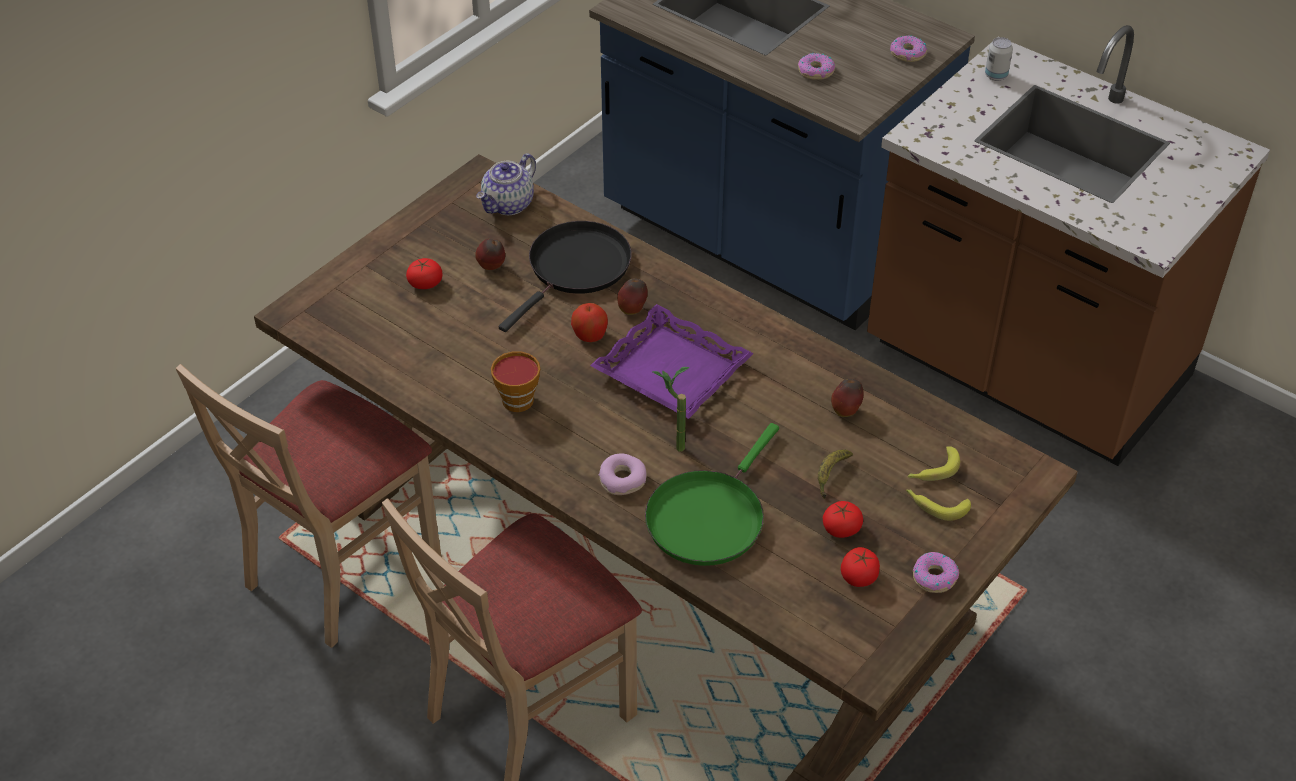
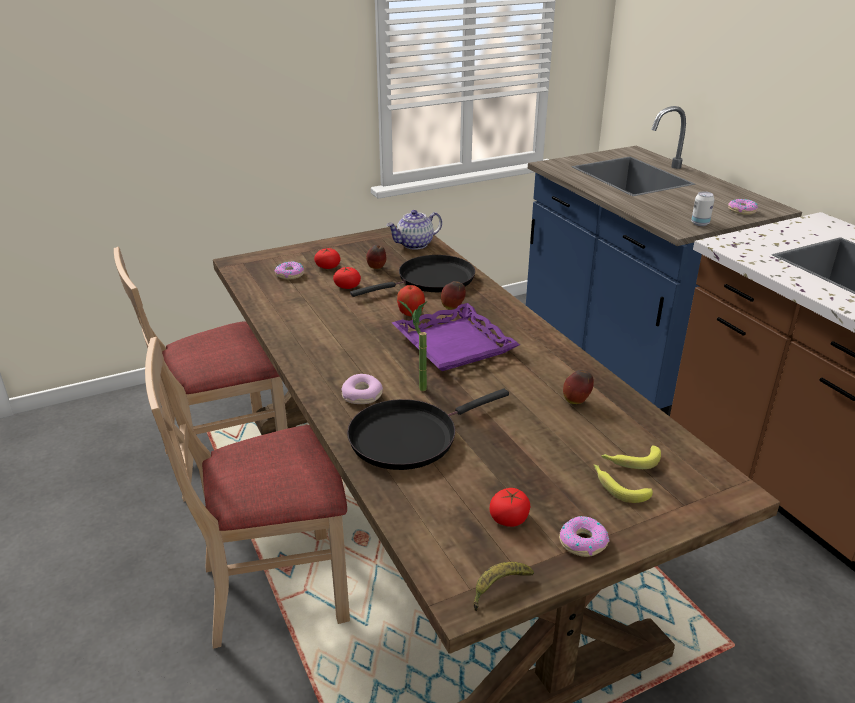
camera: 25 degrees right, 15 degrees down
cup [491,351,540,412] -> none
green frying pan [645,423,779,566] -> black frying pan [347,389,509,470]
donut [798,53,835,80] -> donut moved to [274,261,304,279]
banana [818,449,853,499] -> banana moved to [474,562,534,611]
tomato [823,501,863,538] -> tomato moved to [333,267,361,289]
can [985,37,1013,81] -> can moved to [691,191,715,226]

